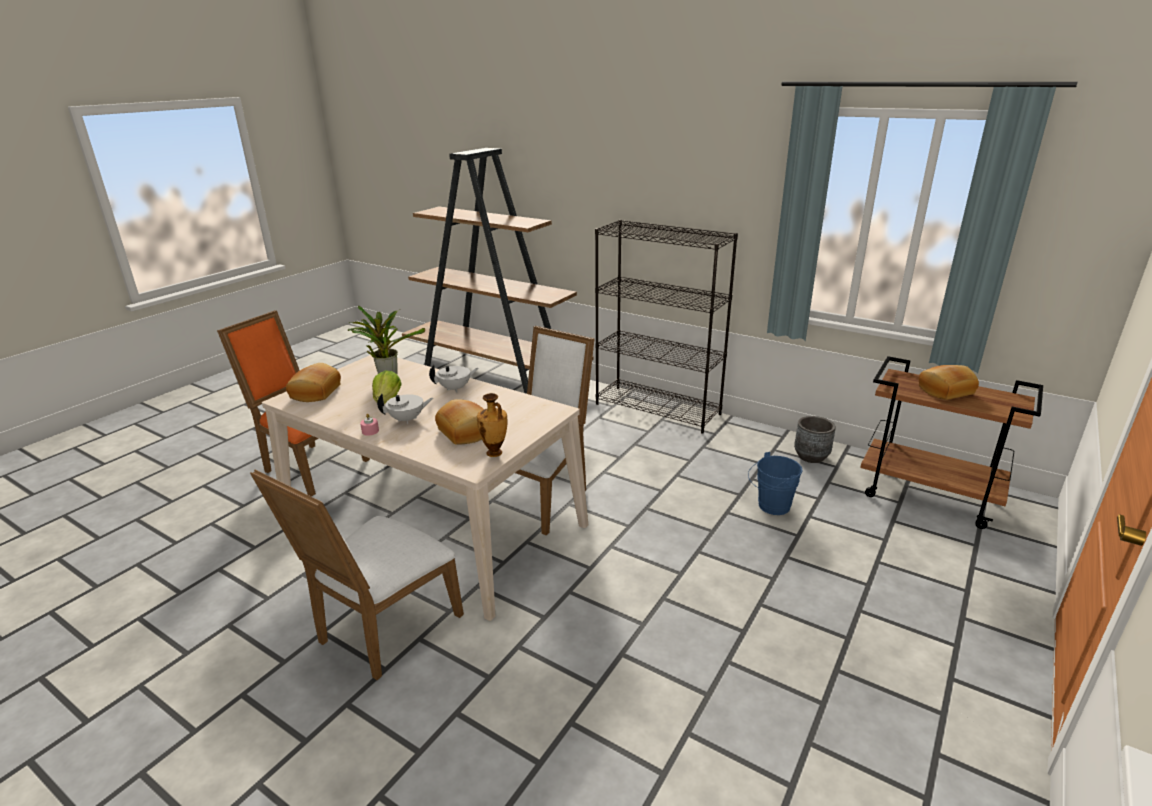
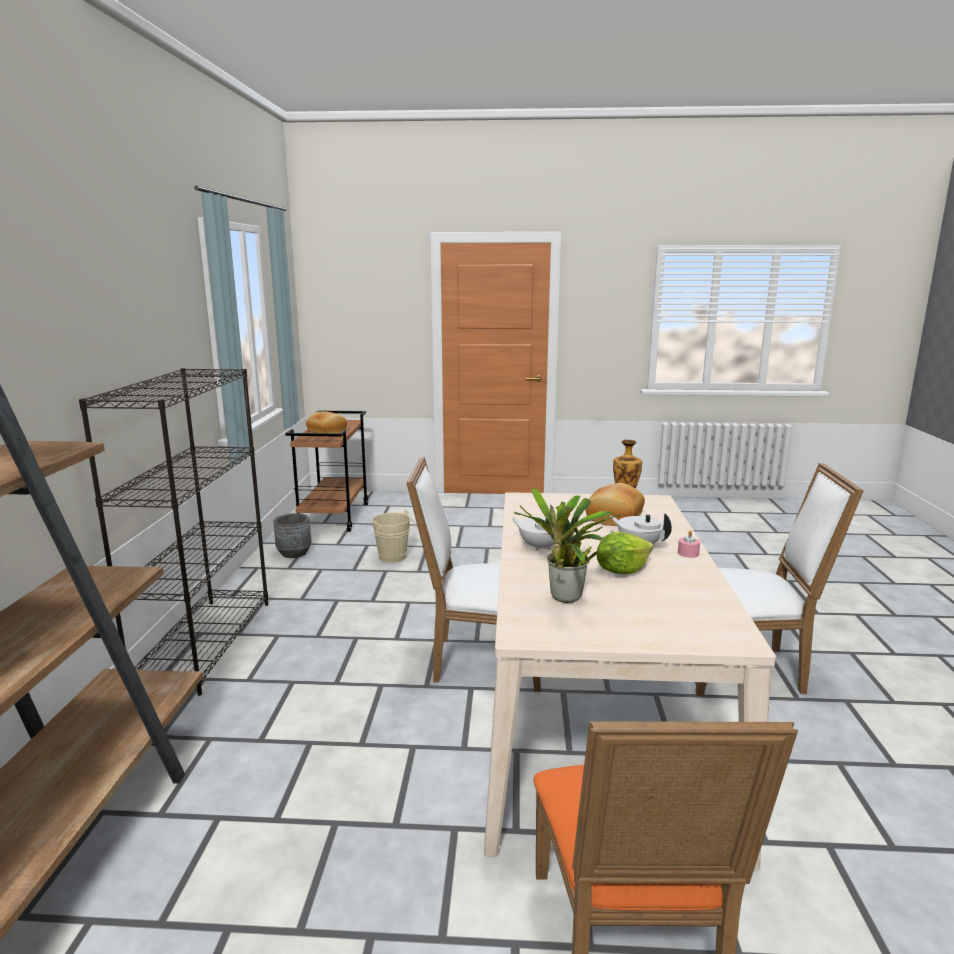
camera: 120 degrees left, 10 degrees down
bread [286,363,341,402] -> none
blue bucket [748,452,803,515] -> beige bucket [372,510,417,563]

